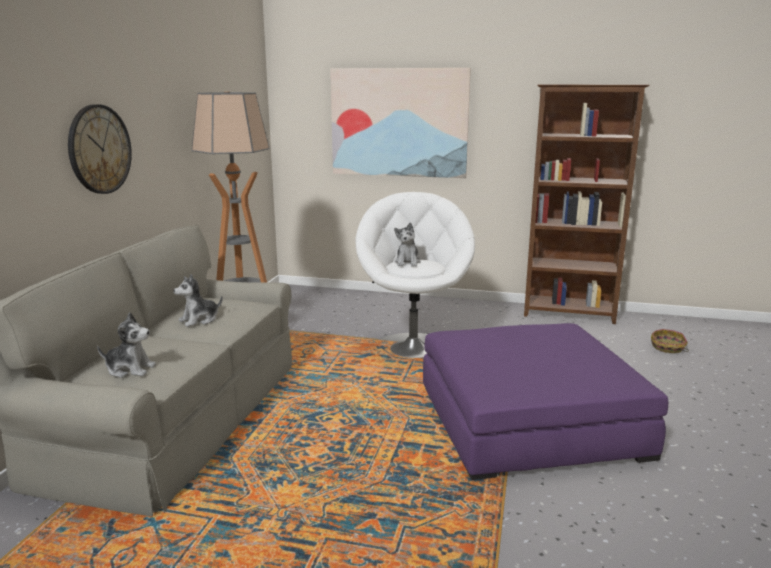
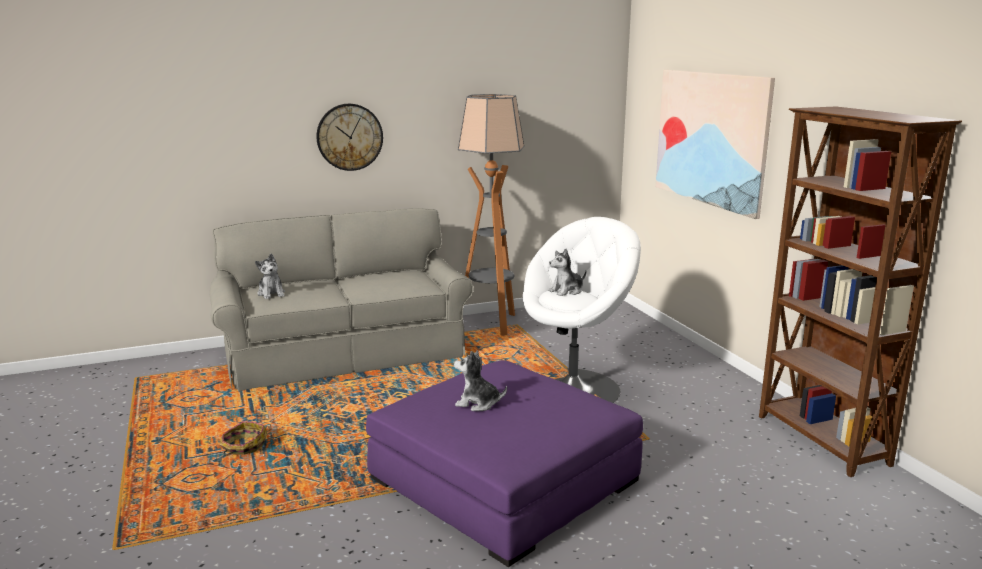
camera: 55 degrees right, 0 degrees up
plush toy [173,274,223,327] -> plush toy moved to [454,350,507,411]
basket [651,329,689,353] -> basket moved to [220,421,267,455]

